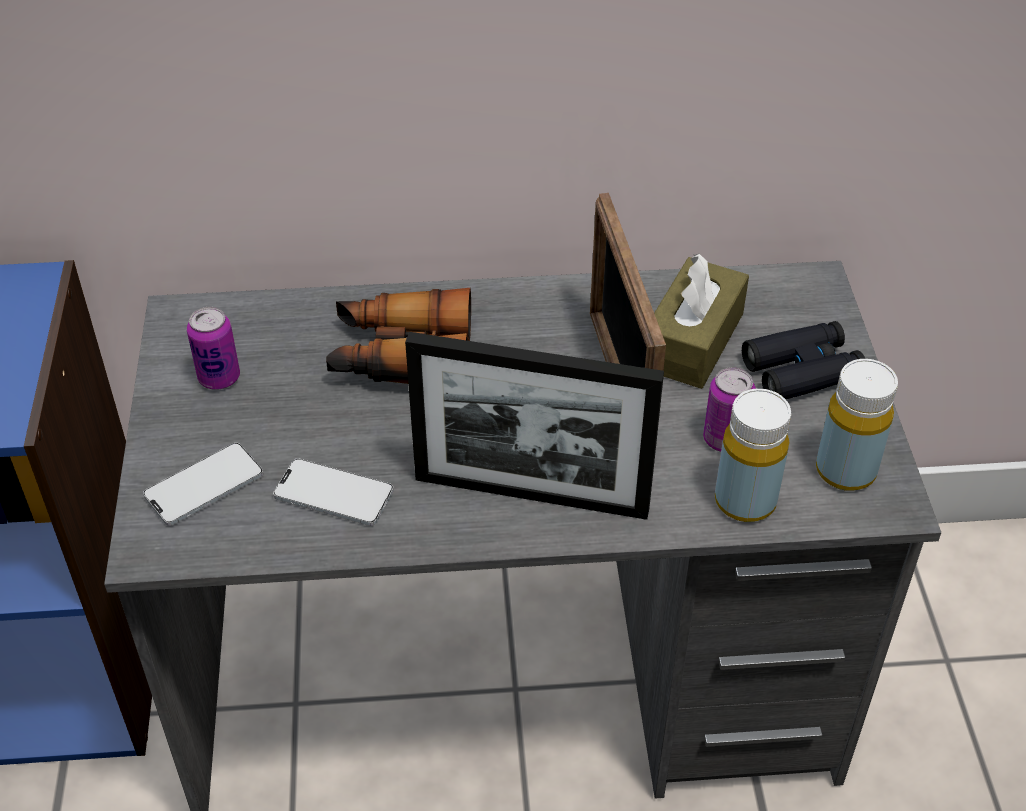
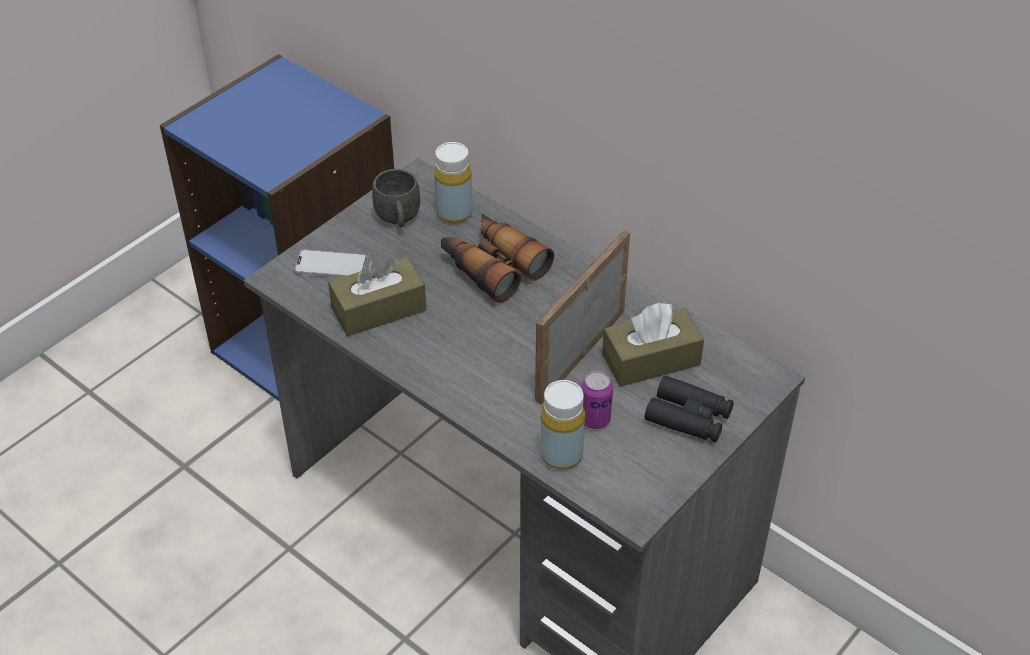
camera: 45 degrees right, 0 degrees up
can [187,307,240,390] -> grey mug [372,169,420,227]
phone [273,459,393,526] -> brown tissue box [328,257,426,336]
picture frame [405,332,664,520] -> none
yellow bottle [816,359,898,491] -> yellow bottle moved to [434,142,472,224]

